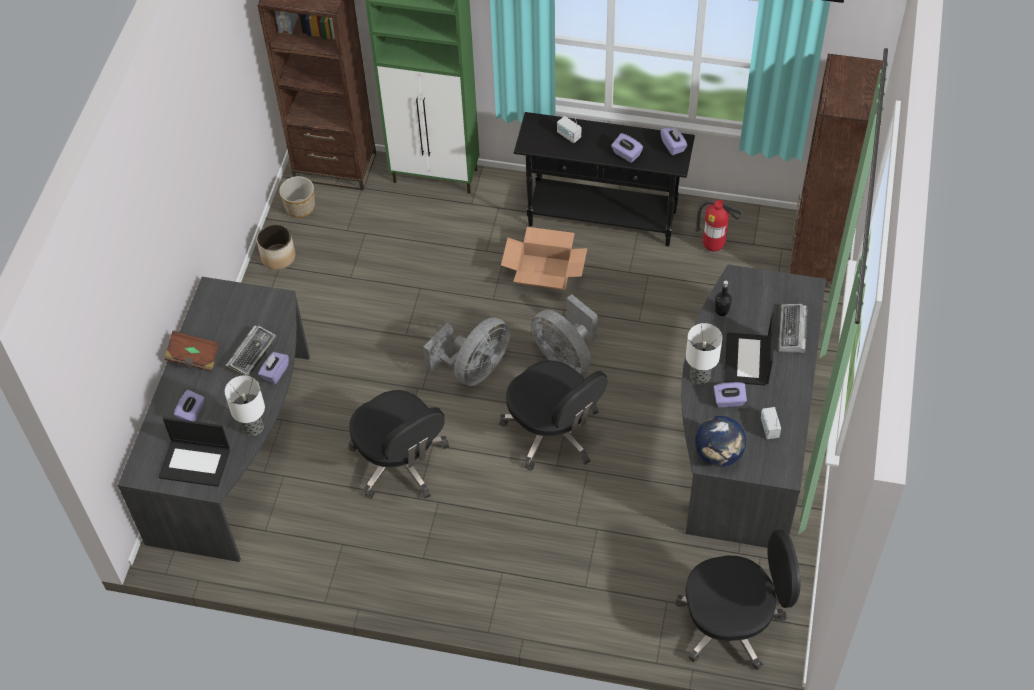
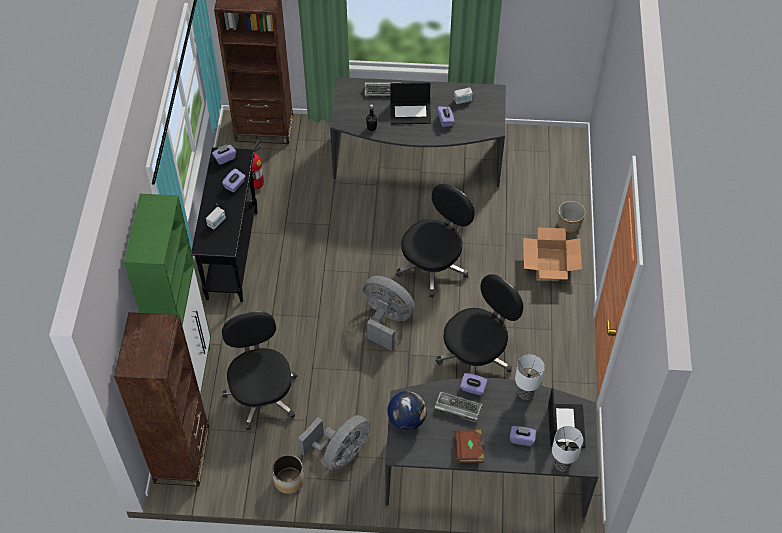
camera: 100 degrees left, 0 degrees up
planter [279,176,315,218] -> planter moved to [558,201,586,233]
cardboard box [501,227,588,290] -> cardboard box moved to [523,227,582,280]
grey fan [531,294,598,374] -> grey fan moved to [298,415,370,471]
black office chair [676,530,801,670] -> black office chair moved to [222,311,297,430]
table lamp [686,323,722,384] -> table lamp moved to [552,426,583,471]
globe [695,416,746,467] -> globe moved to [387,391,427,431]

